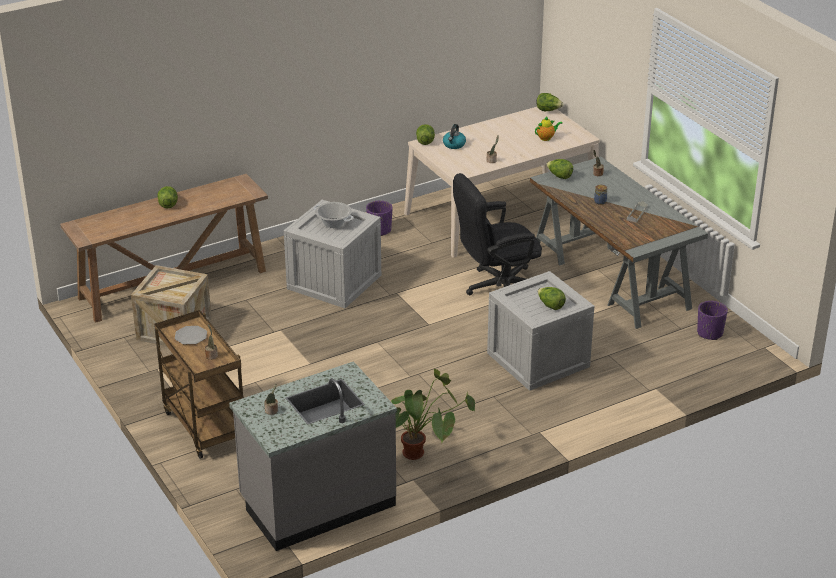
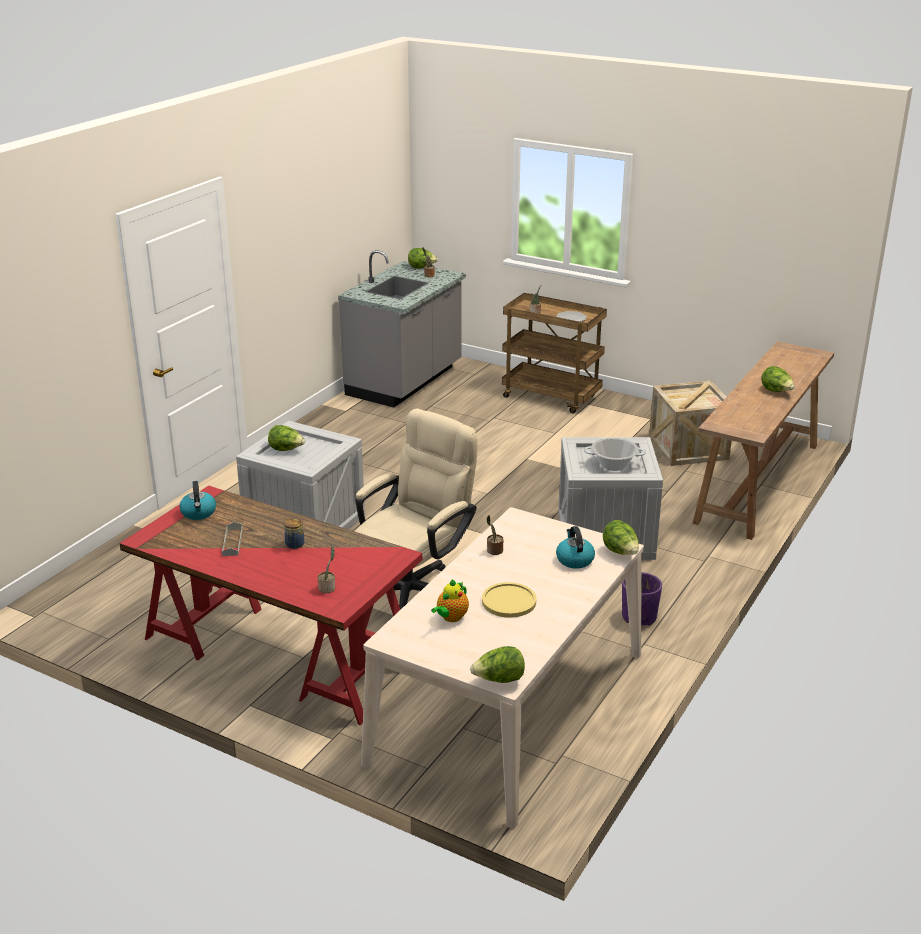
camera: 150 degrees right, 5 degrees down
potted plant [391,369,475,460] -> none
black office chair [453,173,542,296] -> beige office chair [355,409,478,610]
grey desk [530,157,708,329] -> red desk [119,486,422,725]
lettuce [546,159,573,179] -> lettuce moved to [408,248,438,269]
purple planter [697,301,728,340] -> none
none -> kettle [179,481,216,520]
none -> yellow plate [482,582,536,618]

